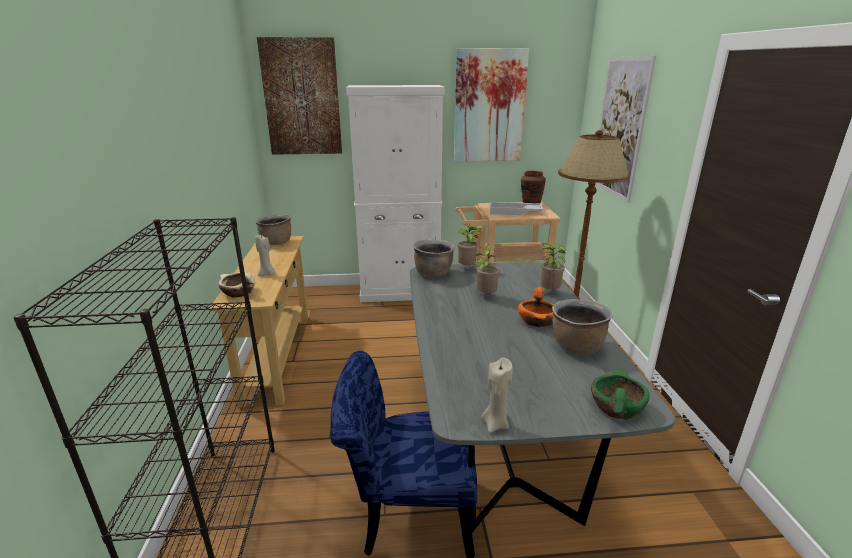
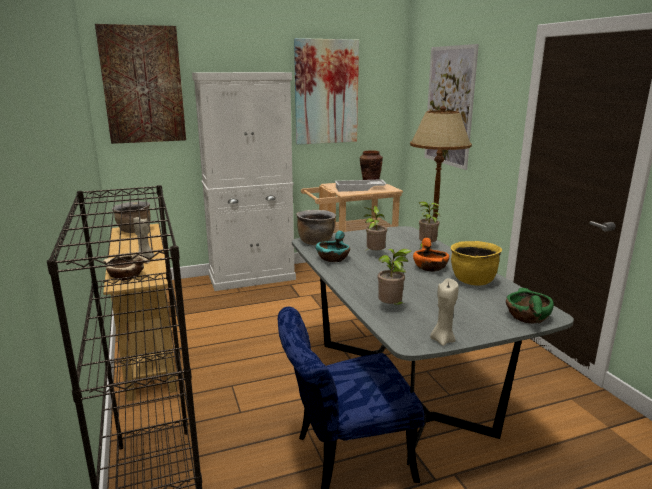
camera: 15 degrees left, 5 degrees down
potted plant [458,225,484,267] -> potted plant moved to [378,249,411,305]
brown cooking pot [552,299,612,354] -> yellow cooking pot [451,241,502,286]
none -> turquoise bowl [316,231,350,262]

